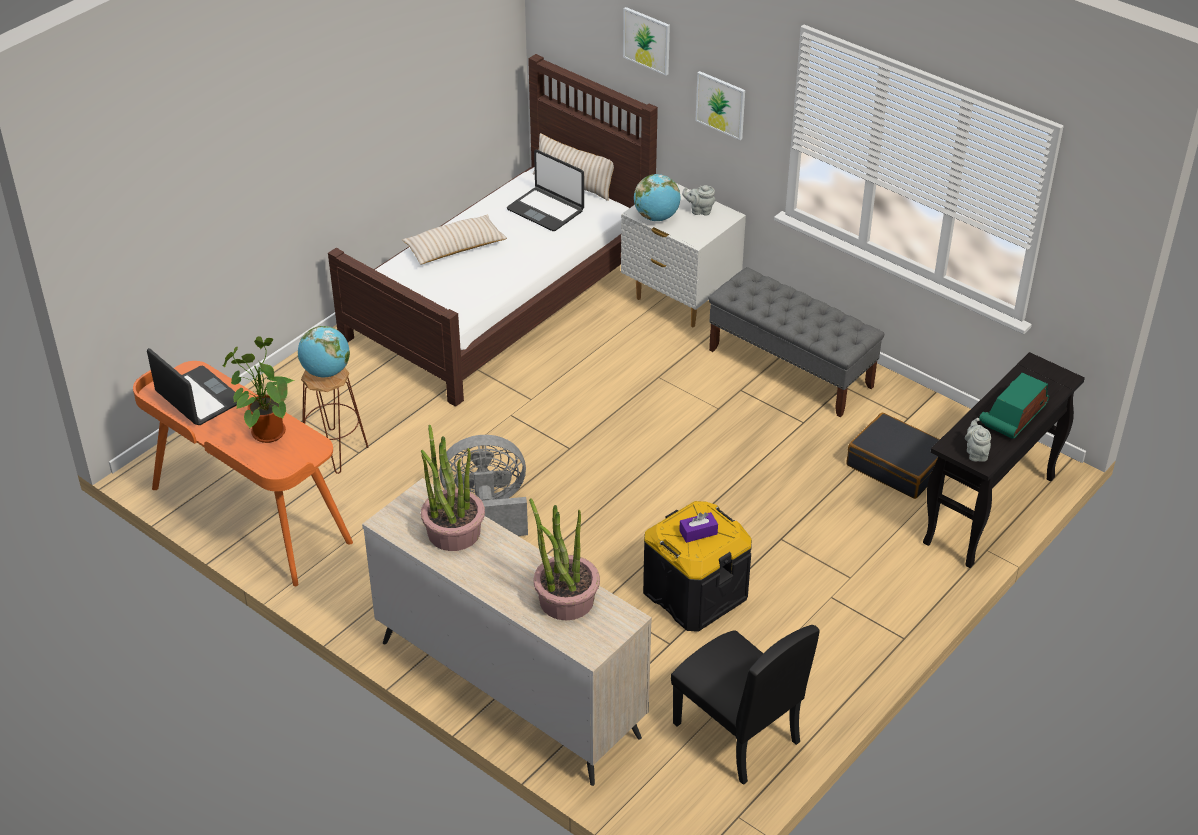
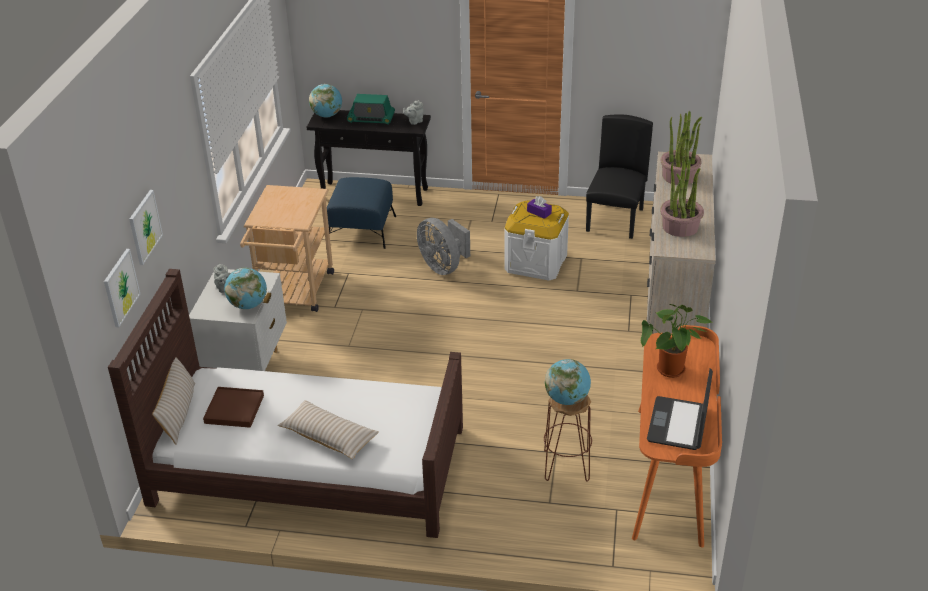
camera: 120 degrees left, 5 degrees down
grey fan [439,435,528,536] -> grey fan moved to [417,218,470,275]
laptop [507,150,584,231] -> brown tray [203,387,264,428]
black storage box [643,501,752,632] -> white storage box [504,200,569,280]
picture [695,71,745,140] -> picture moved to [104,249,140,328]
grey bench [708,267,884,417] -> beige cart [240,185,334,312]
black suitcase [846,413,940,499] -> blue ottoman [327,177,396,249]
none -> globe [309,84,342,117]

